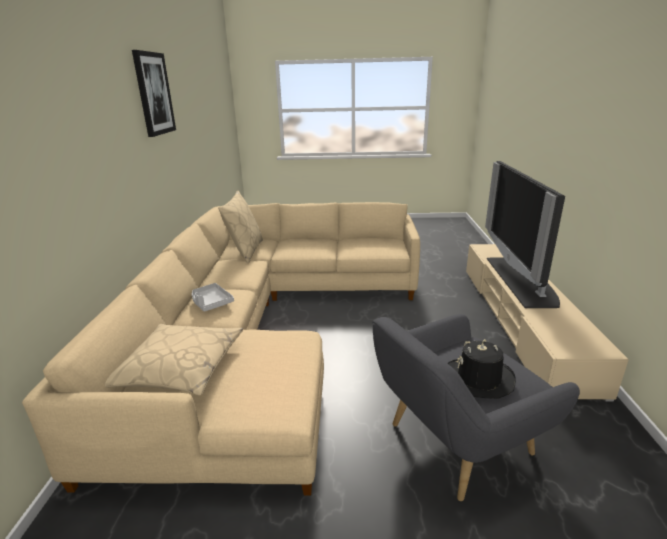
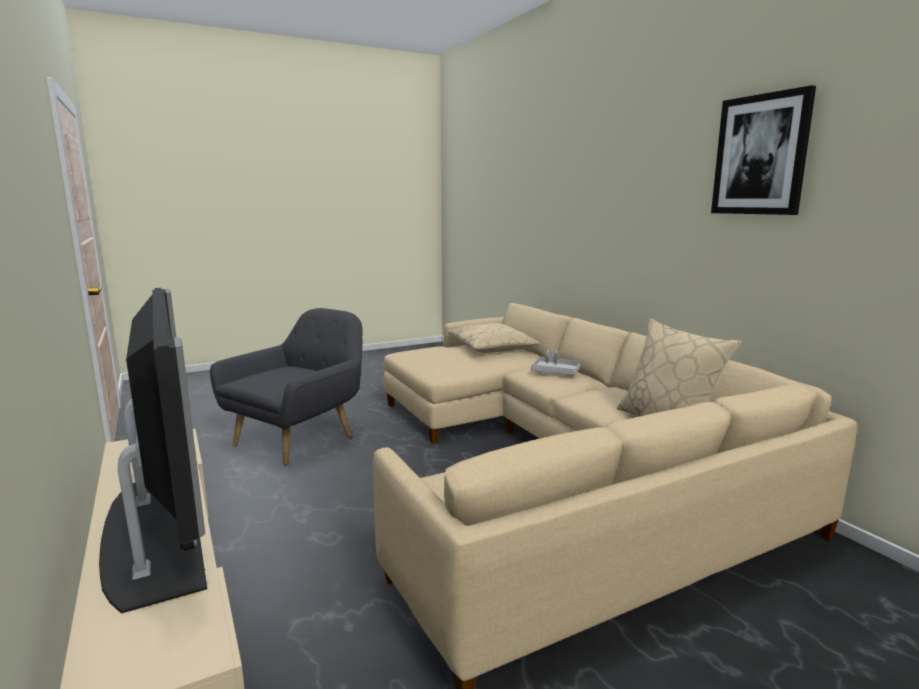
camera: 150 degrees right, 10 degrees down
black hat [447,339,516,399] -> none

